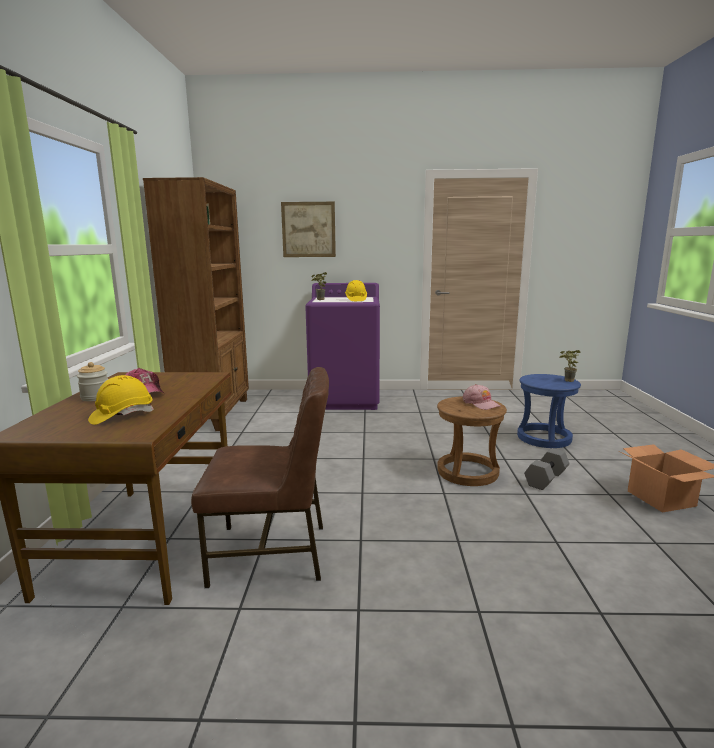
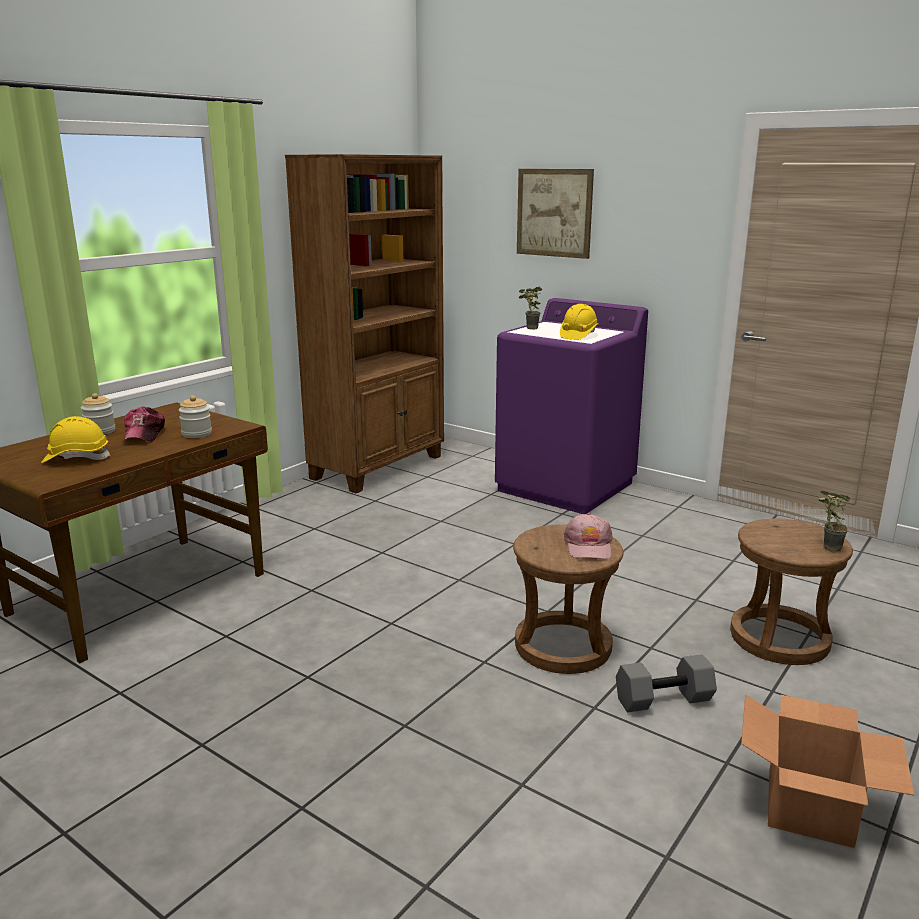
camera: 35 degrees right, 5 degrees up
brown chair [191,367,329,588] -> none
blue stool [517,374,581,448] -> brown stool [730,519,853,665]
none -> jar [179,396,212,438]

